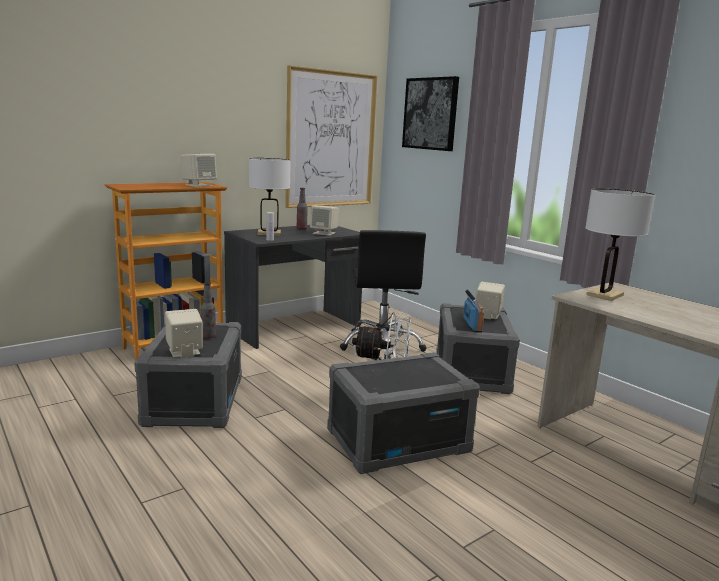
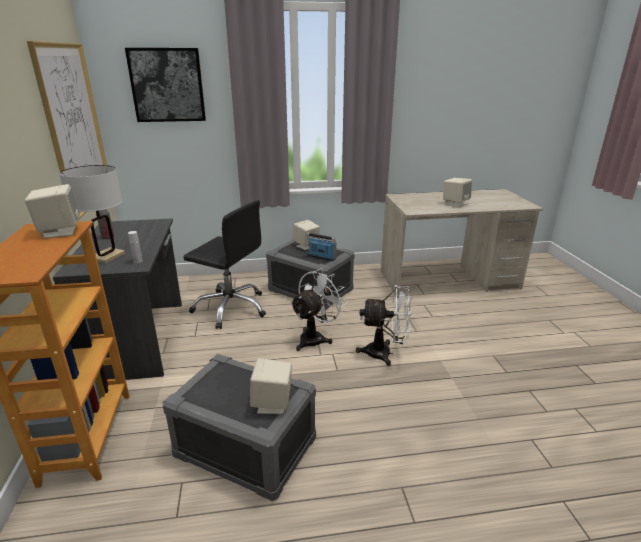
camera: 60 degrees left, 10 degrees up
bottle [200,282,216,338] -> none
beige speaker [310,206,339,236] -> beige speaker moved to [443,178,472,207]
grey storage box [327,352,480,474] -> white fan [356,285,412,366]
white table lamp [585,189,655,301] -> none

